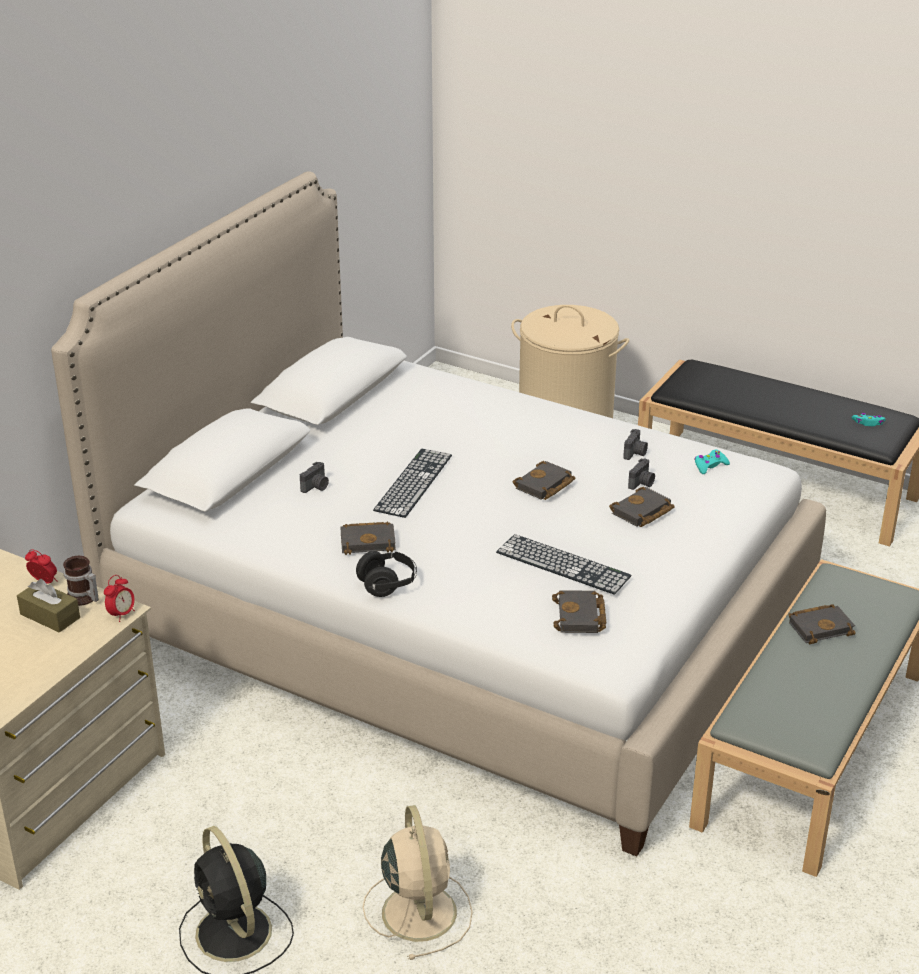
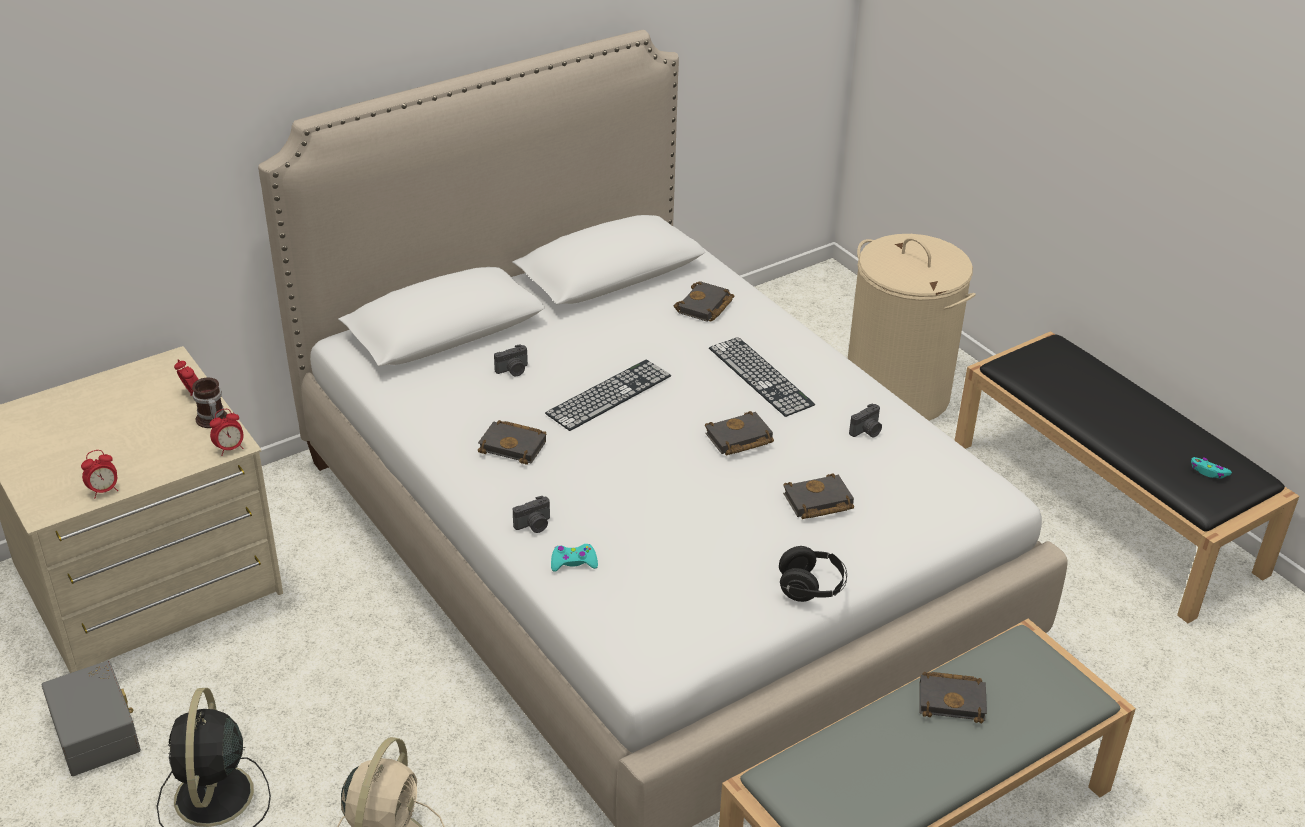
camera: 25 degrees right, 5 degrees up
brown tissue box [17,579,80,633] -> none
black headphones [356,551,417,597] -> black headphones moved to [779,546,847,602]
keyboard [496,534,632,595] -> keyboard moved to [709,337,815,417]
black book [552,590,606,633] -> black book moved to [674,281,734,322]
camera [628,458,655,490] -> camera moved to [513,496,550,533]
turquoise game controller [695,450,730,474] -> turquoise game controller moved to [551,544,598,572]
none -> grey storage box [42,661,141,776]
none -> alarm clock [81,450,118,498]

